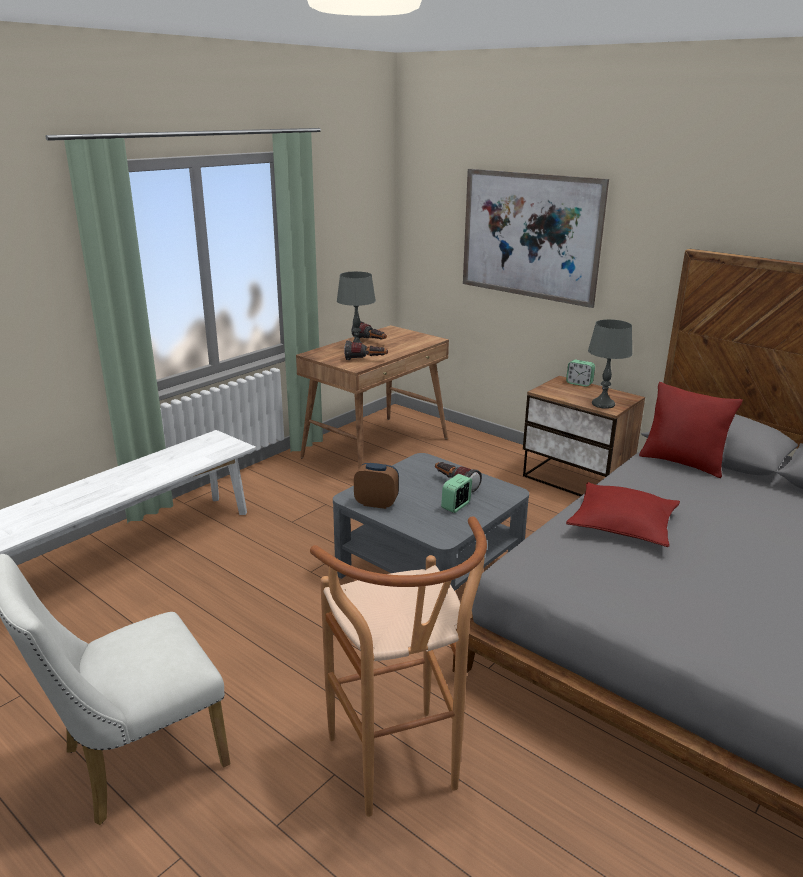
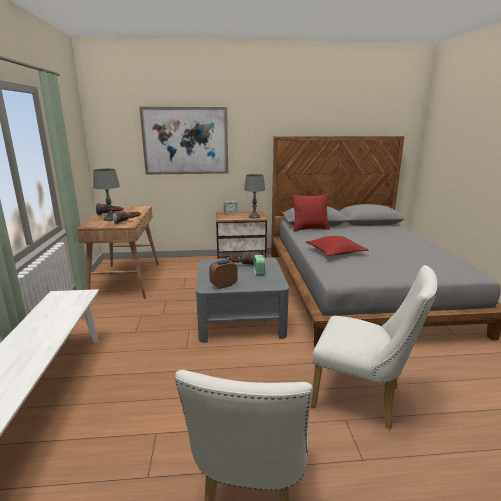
camera: 45 degrees left, 5 degrees down
brown stool [310,516,487,817] -> white chair [311,265,438,429]

